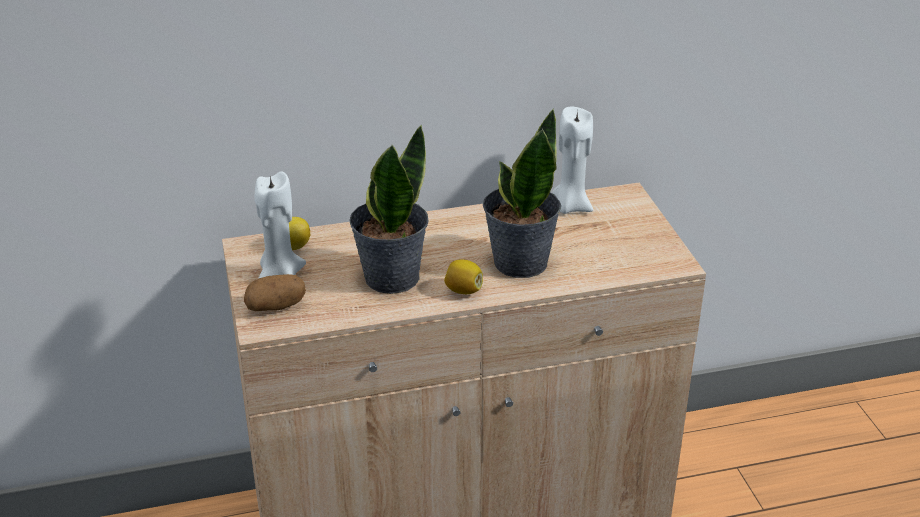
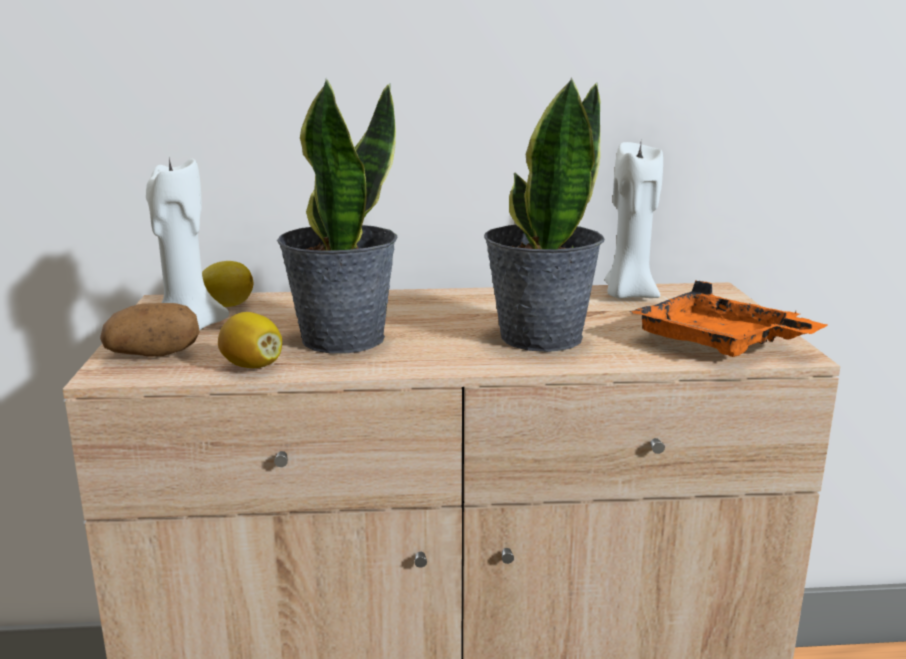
camera: 10 degrees right, 15 degrees down
lemon [444,259,483,294] -> lemon moved to [218,312,282,368]
none -> orange tray [631,280,827,357]

